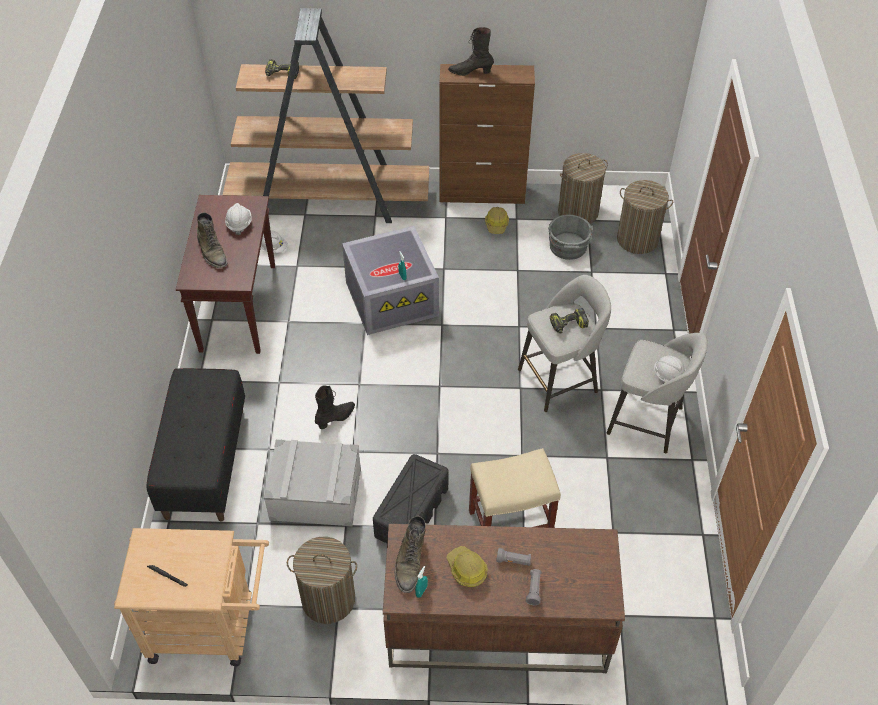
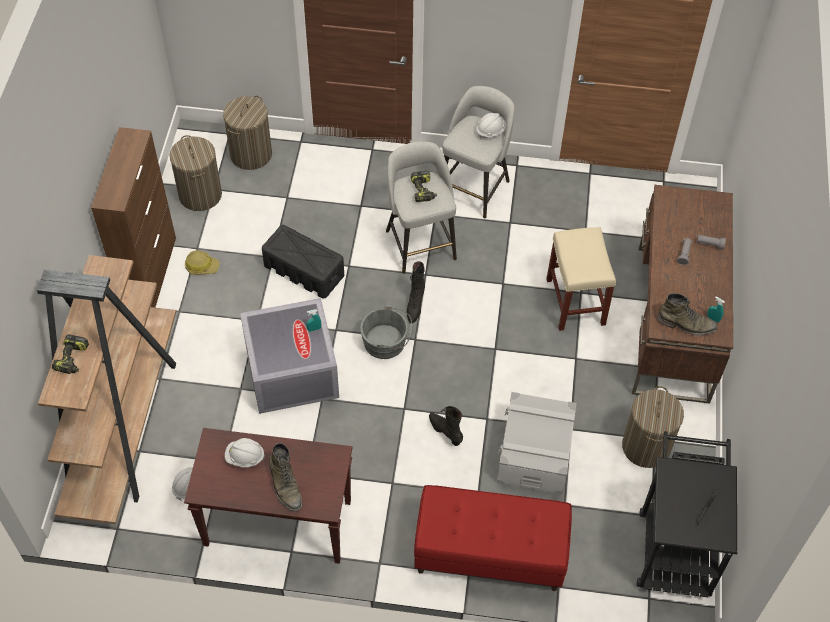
camera: 85 degrees left, 5 degrees up
beige cart [114,528,269,666] -> black cart [637,431,737,597]
black bench [146,368,245,521] -> red bench [414,485,572,591]
green boot [197,212,227,268] -> green boot turned 90 degrees clockwise [269,443,302,511]
black storage box [373,454,449,543] -> black storage box moved to [262,225,344,299]
hard hat [447,546,488,587] -> none
black boot [448,27,494,76] -> black boot moved to [407,261,425,323]
grey bucket [548,215,593,260] -> grey bucket moved to [360,305,413,359]

